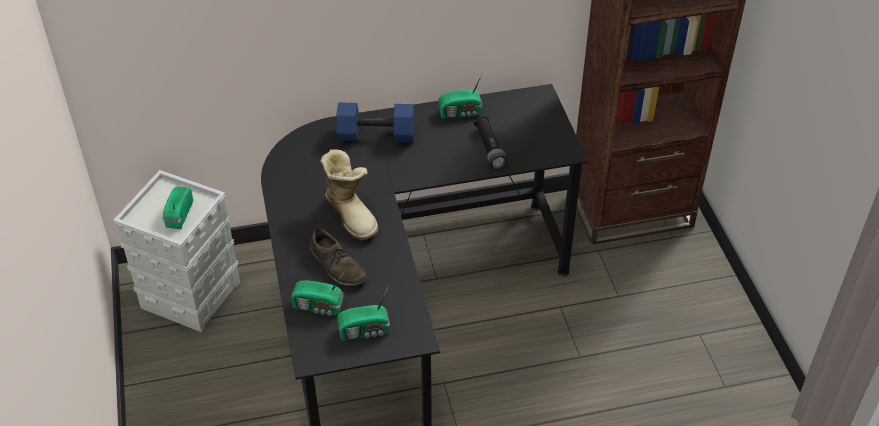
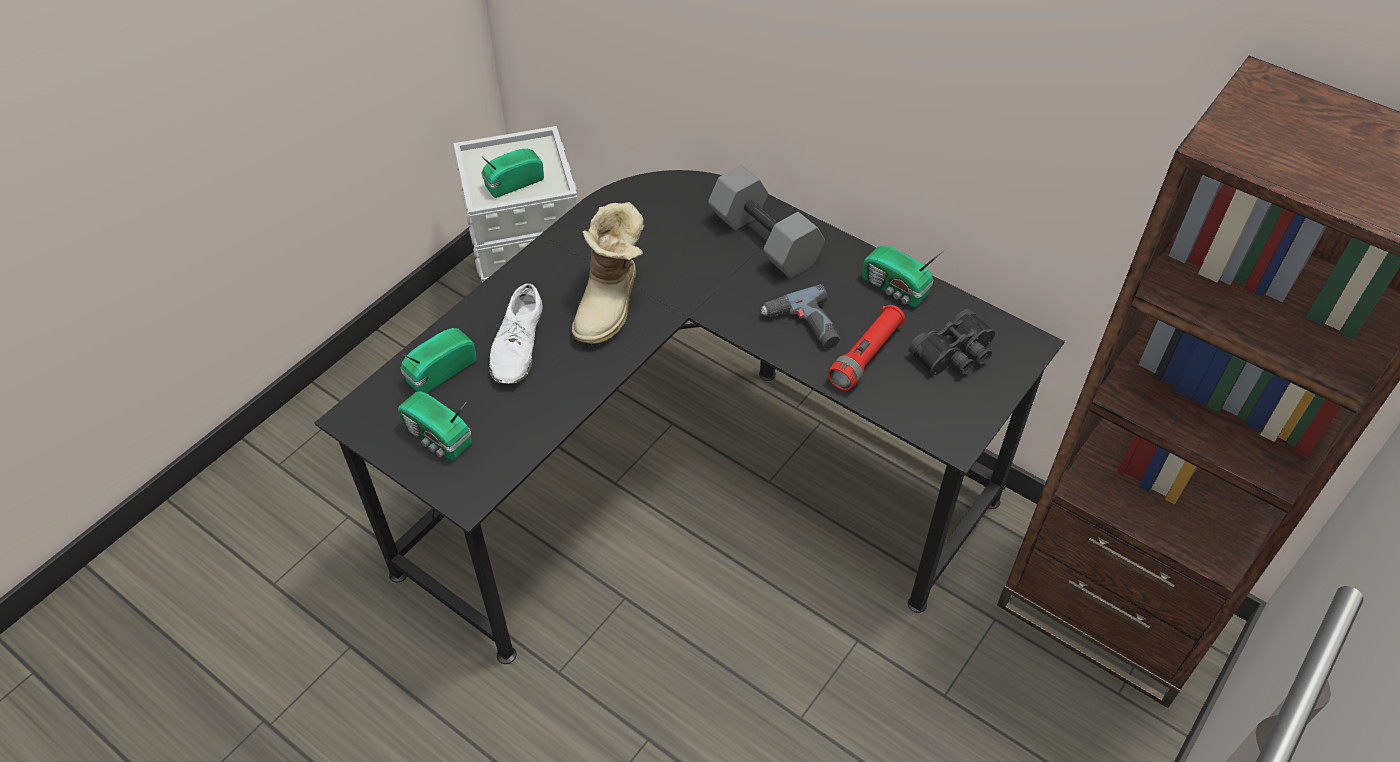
camera: 50 degrees right, 5 degrees up
radio [291,272,344,316] -> radio turned 75 degrees clockwise [401,328,477,394]
brown shoe [310,228,368,286] -> white shoe [489,283,543,384]
blue dumbbell [336,102,414,142] -> grey dumbbell [708,165,825,278]
black flashlight [474,116,507,170] -> red flashlight [828,305,905,391]
none -> power drill [761,284,840,348]
none -> black binoculars [908,309,995,375]

